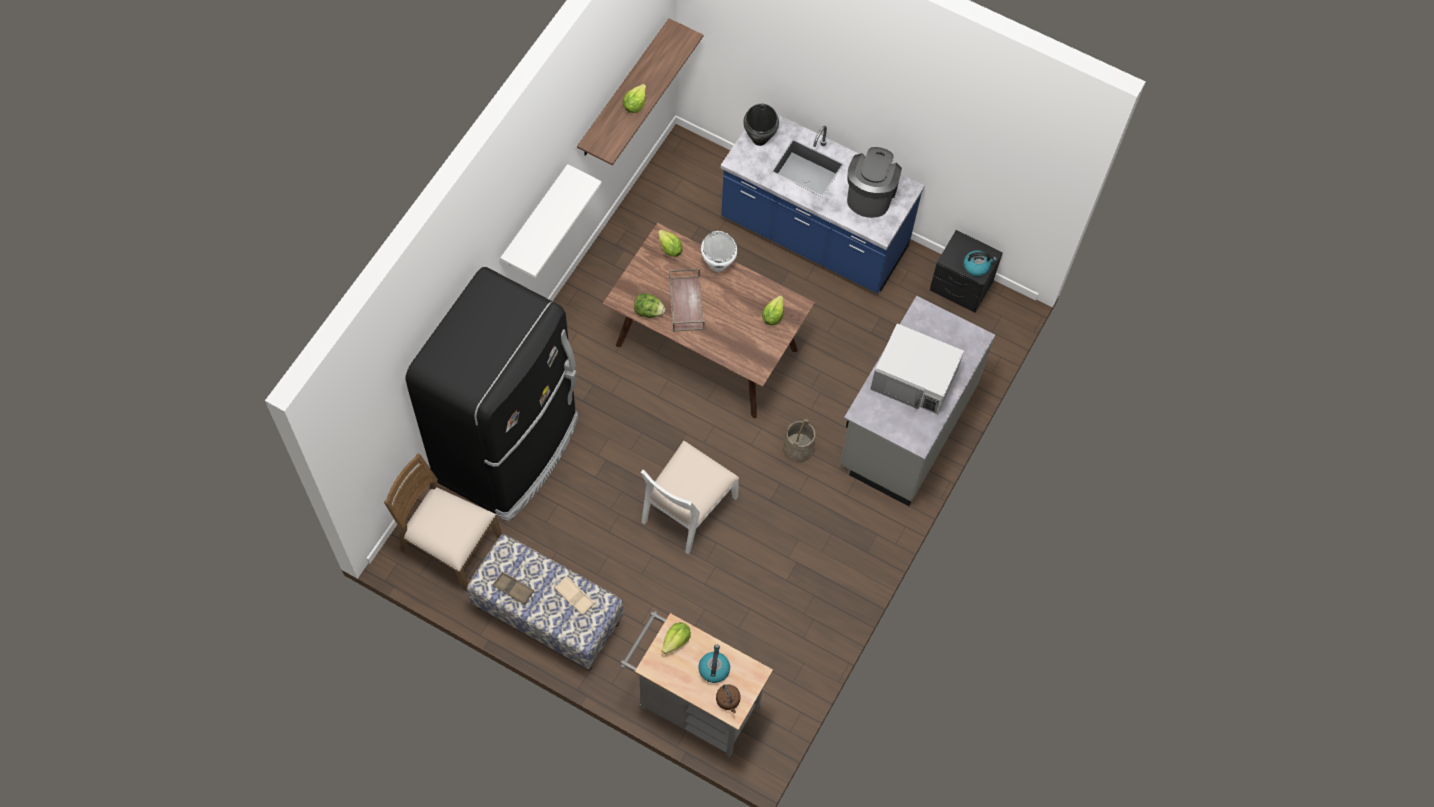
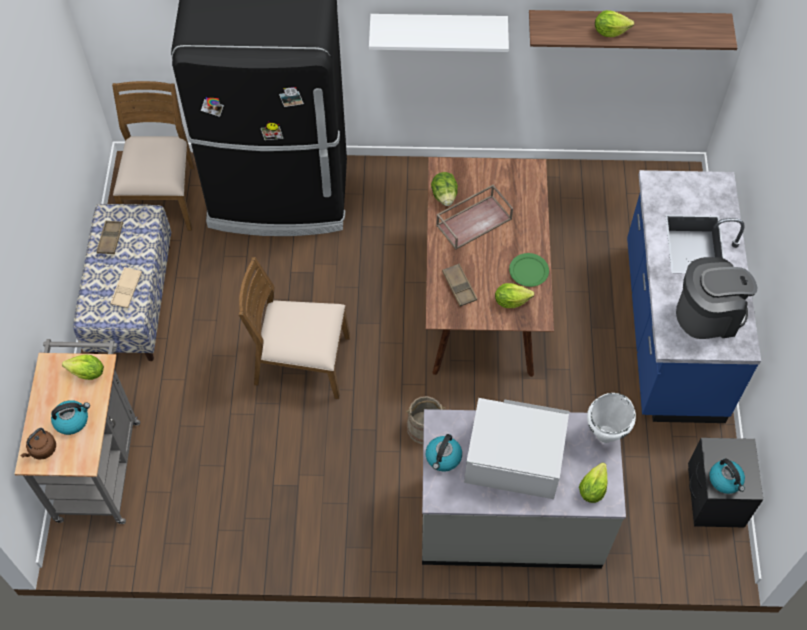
camera: 65 degrees right, 5 degrees down
white chair [641,441,739,554] -> brown chair [239,257,350,399]
lettuce [658,230,683,257] -> lettuce moved to [579,462,607,503]
white cooking pot [701,231,737,272] -> white cooking pot moved to [587,393,636,443]
black cooking pot [743,104,779,146] -> none
white microwave [870,324,964,415] -> white microwave turned 105 degrees clockwise [464,398,569,499]
none -> kettle [426,434,462,471]
none -> brown tray [442,264,477,306]
none -> green plate [509,253,549,287]

